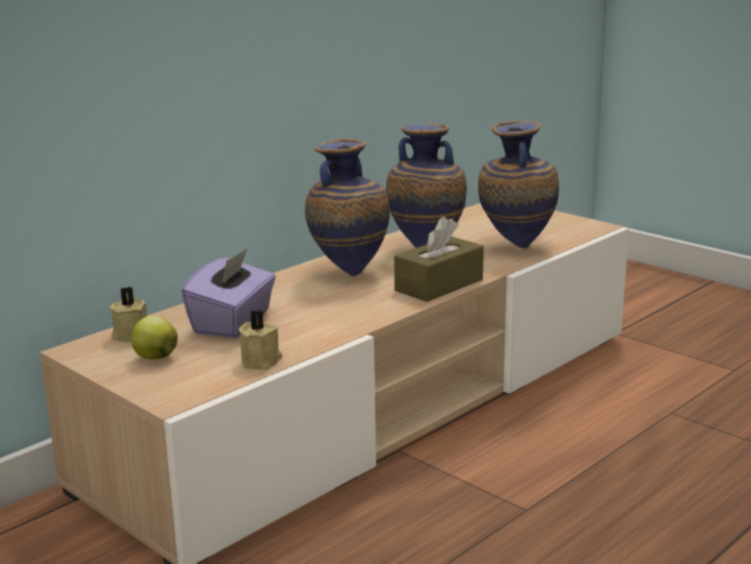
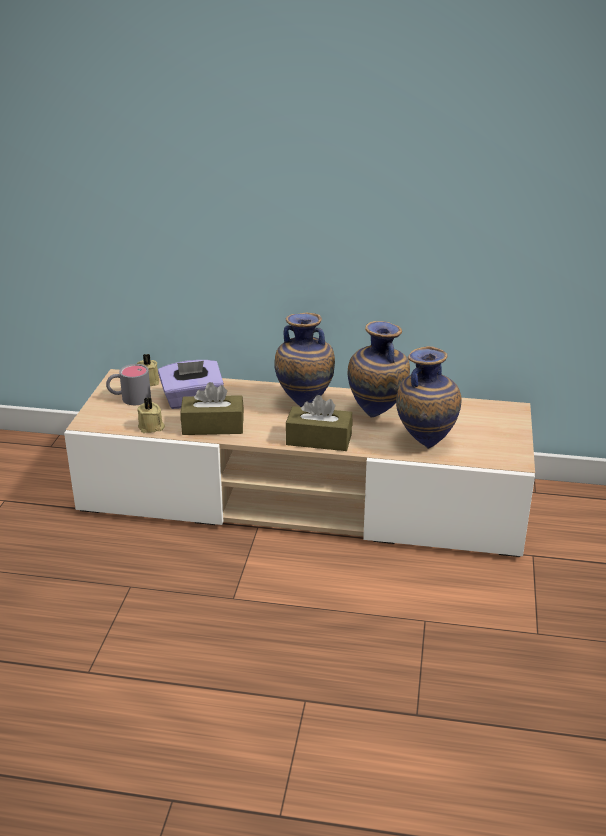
camera: 55 degrees right, 10 degrees up
apple [131,316,178,360] -> grey mug [106,364,151,405]
none -> brown tissue box [180,382,244,435]

